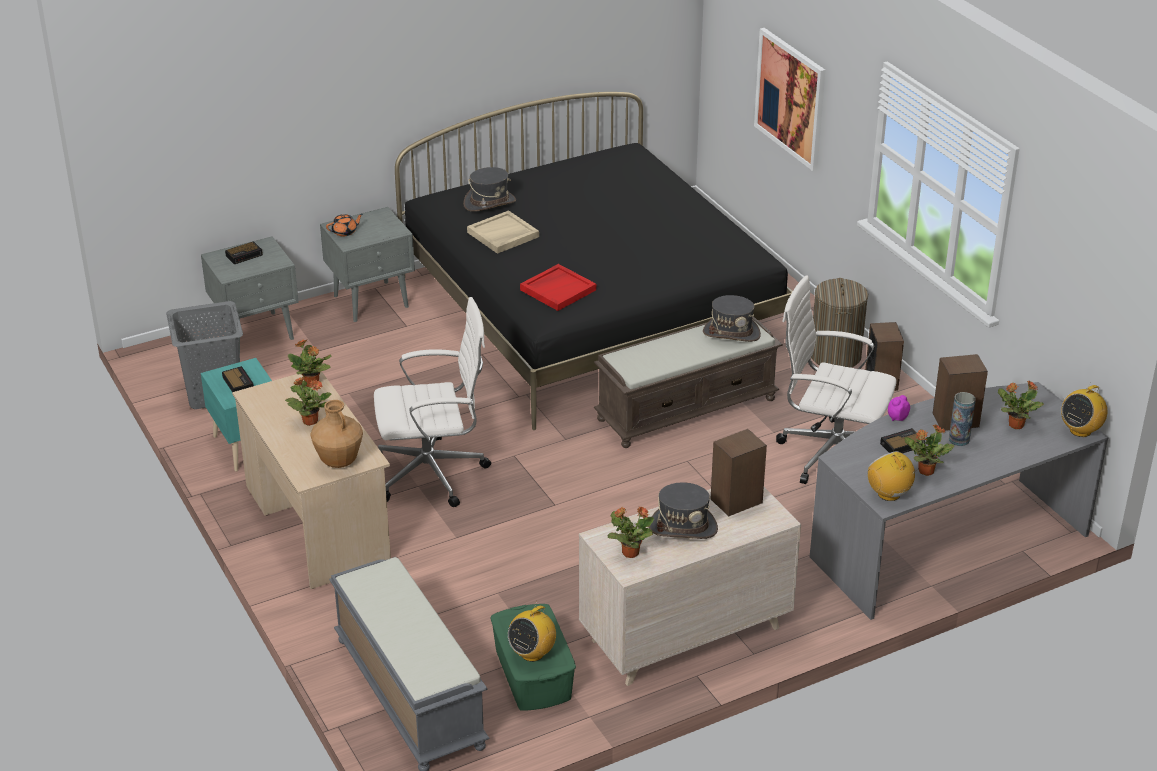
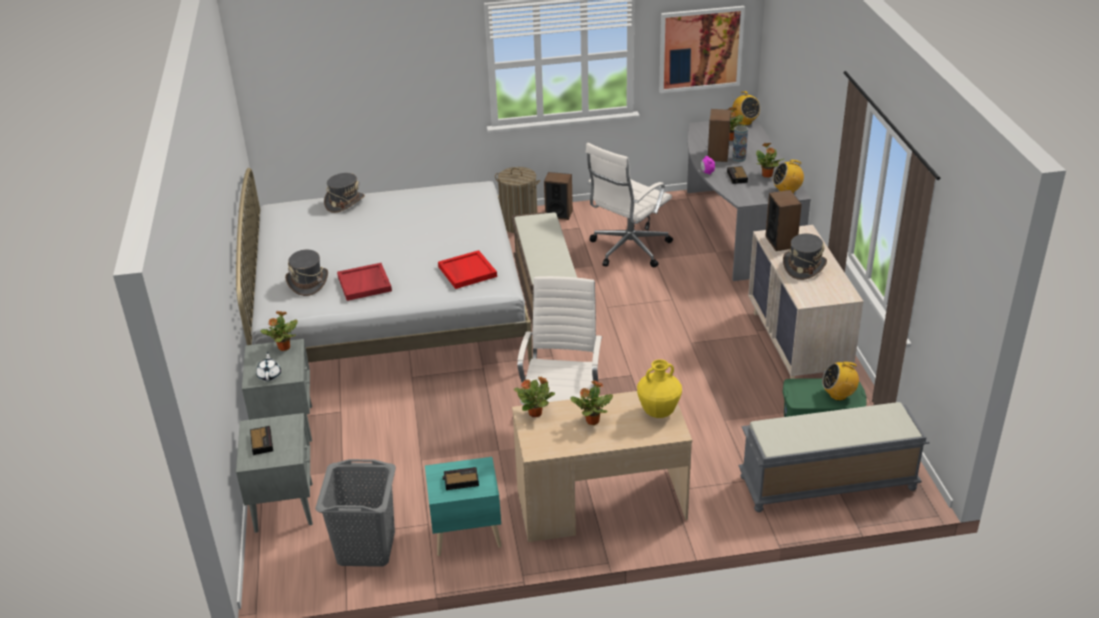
camera: 70 degrees left, 0 degrees up
brown vase [310,400,363,468] -> yellow vase [637,359,682,418]
orange teapot [326,214,363,236] -> white teapot [256,352,281,381]
black bed [395,92,793,430] -> white bed [236,168,532,363]
beige tray [467,210,539,254] -> red tray [337,263,392,301]
radio [508,604,556,662] -> radio turned 120 degrees clockwise [822,361,859,401]
potted plant [607,506,654,558] -> potted plant moved to [260,311,298,351]
grey hat [703,295,761,342] -> grey hat moved to [324,173,365,213]
picture [754,28,825,171] -> picture moved to [659,6,745,93]

